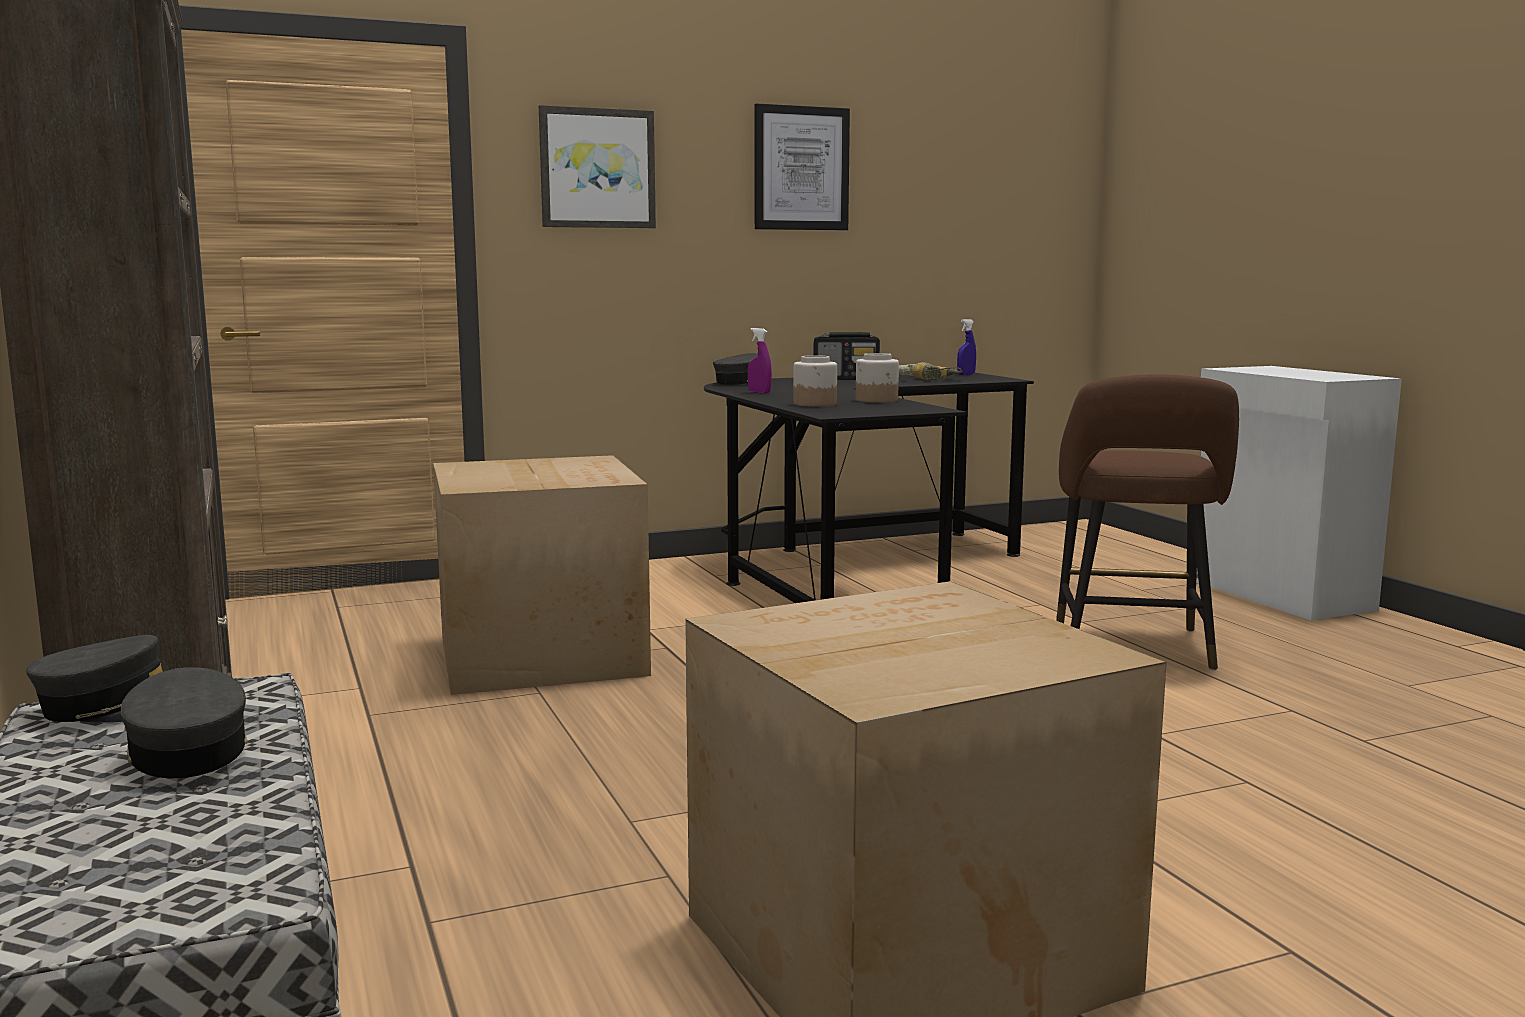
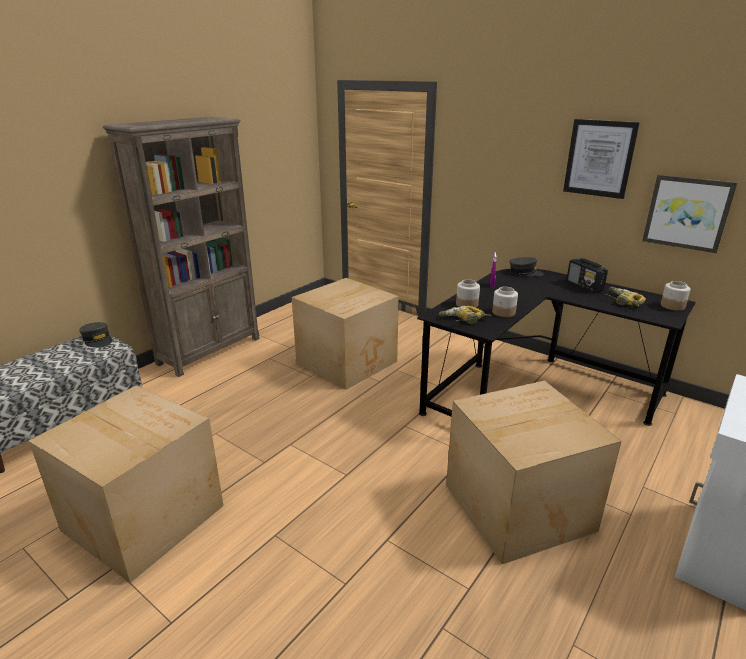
camera: 60 degrees right, 15 degrees up
grey cap [121,667,248,778] -> none
picture [539,105,656,228] -> picture moved to [642,175,737,253]
blue spray bottle [957,319,976,375] -> jar [661,281,691,311]
brown stool [1056,374,1239,671] -> cardboard box [446,381,622,564]
none -> power drill [439,306,492,324]

